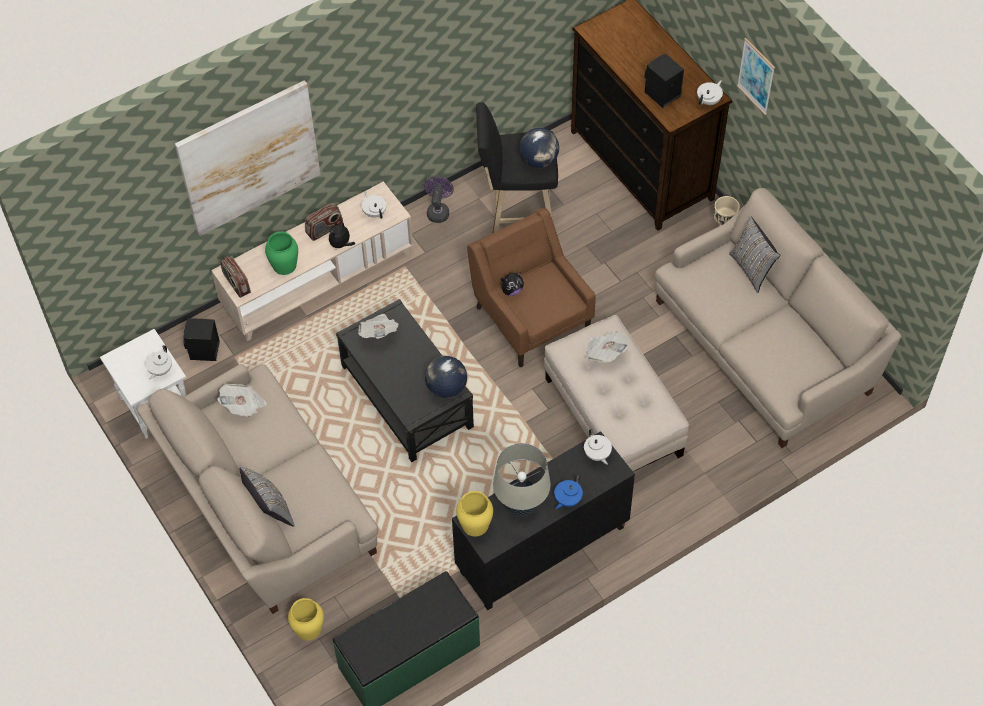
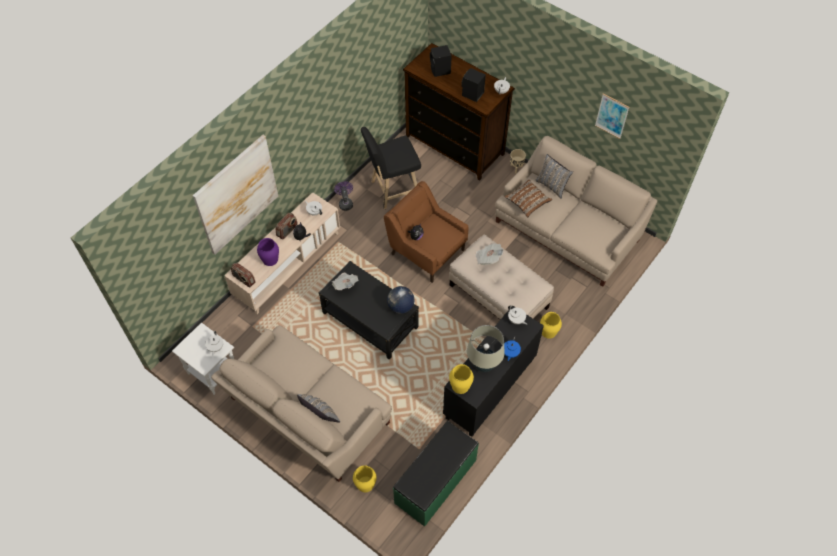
camera: 20 degrees left, 0 degrees up
black speaker [183,318,220,361] -> black speaker moved to [430,45,452,77]
newspaper [217,384,267,417] -> none
green vase [265,231,298,275] -> purple vase [257,238,279,266]
globe [519,128,559,168] -> none
picture [737,38,775,115] -> picture moved to [595,93,630,139]
none -> brown pillow [504,180,552,218]
none -> yellow vase [540,312,562,339]

